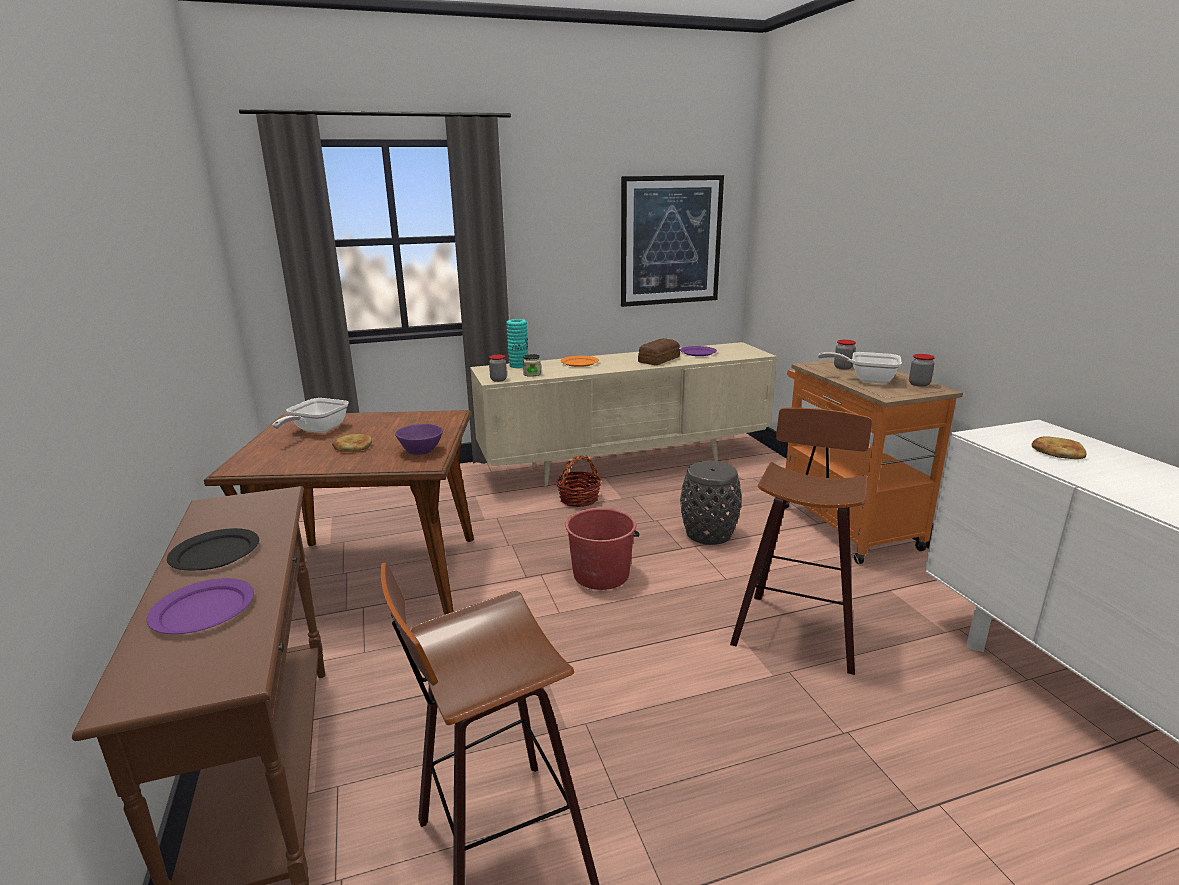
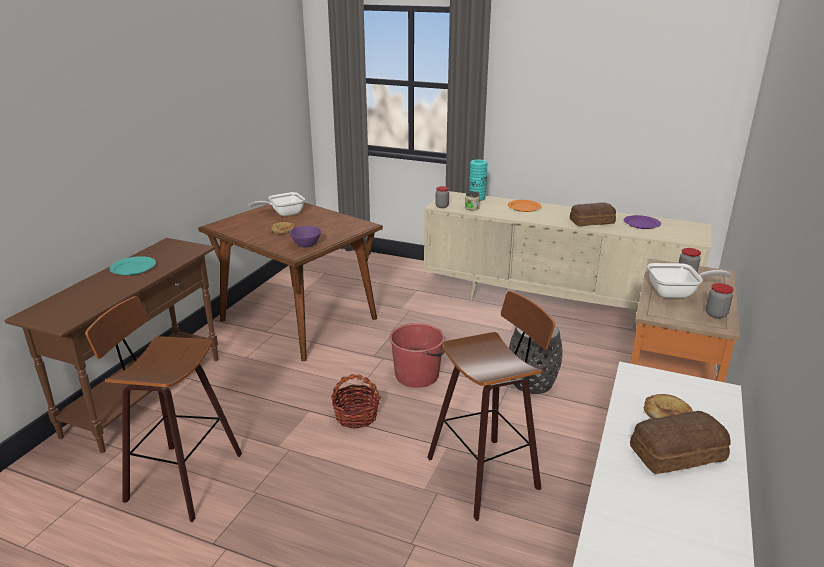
camera: 40 degrees right, 5 degrees up
purple plate [147,578,254,634] -> none
black plate [167,528,259,571] -> turquoise plate [109,256,156,275]
basket [556,455,601,507] -> basket moved to [331,374,381,429]
picture [621,175,724,307] -> none
frying pan [818,352,902,383] -> frying pan turned 120 degrees clockwise [647,263,731,298]
none -> bread [630,411,731,474]

